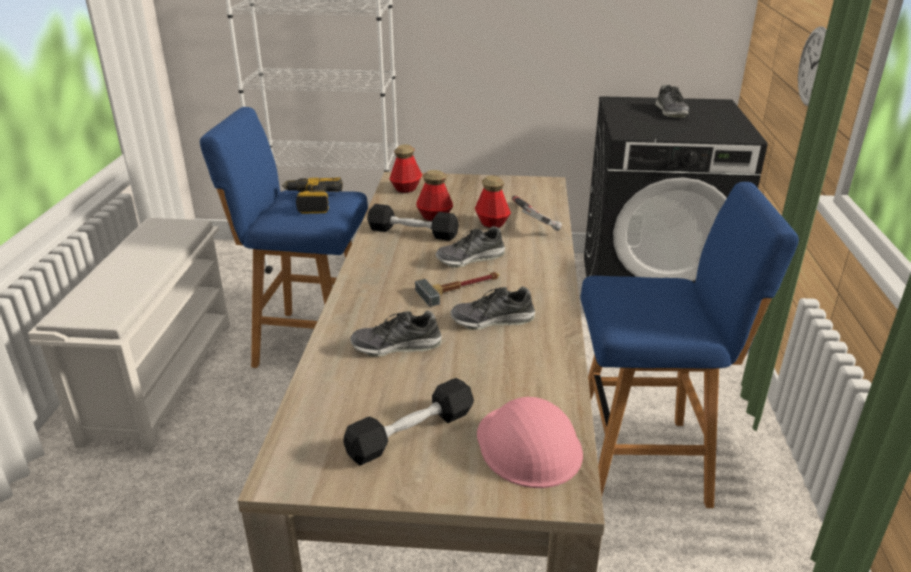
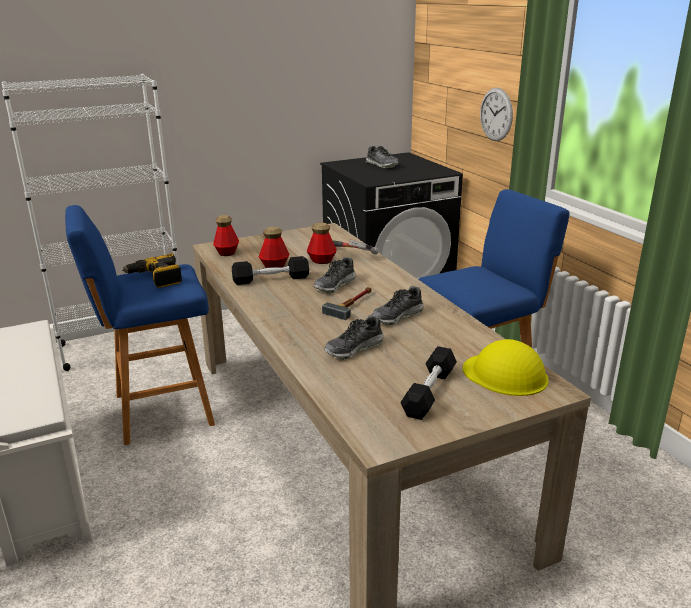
camera: 30 degrees left, 5 degrees down
pink hard hat [477,397,583,488] -> yellow hard hat [463,339,549,396]

